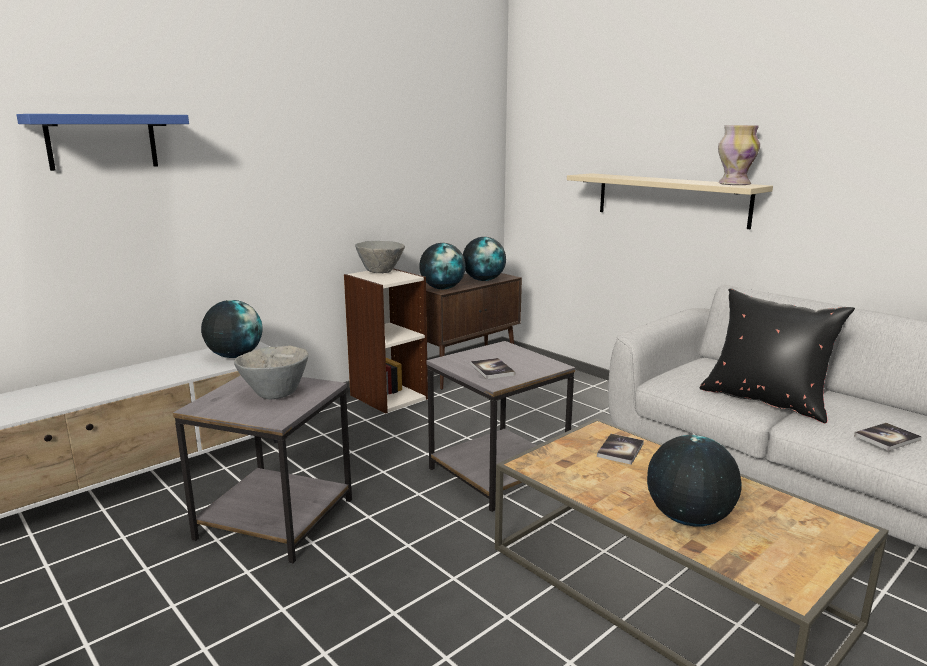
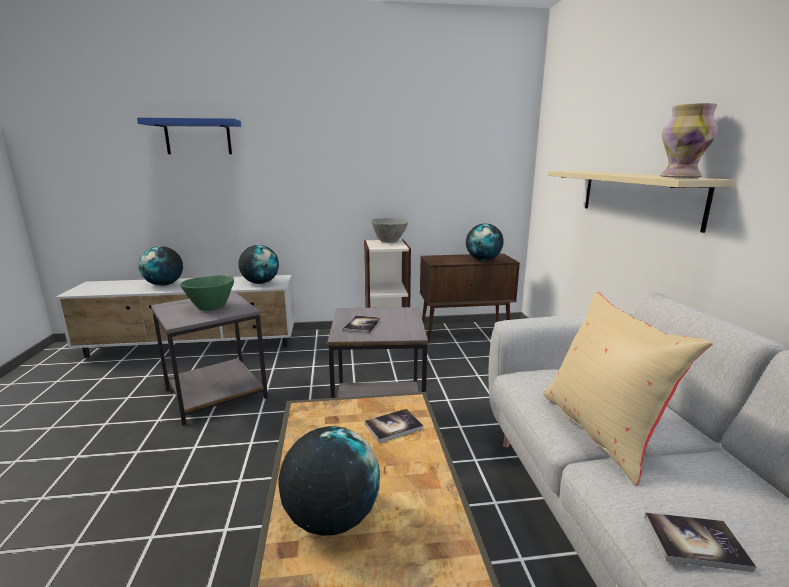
camera: 35 degrees right, 0 degrees up
grey bowl [234,345,308,399] -> green bowl [180,275,234,311]
globe [419,243,466,289] -> globe moved to [139,246,183,286]
black pillow [700,288,855,423] -> beige pillow [543,291,713,485]

